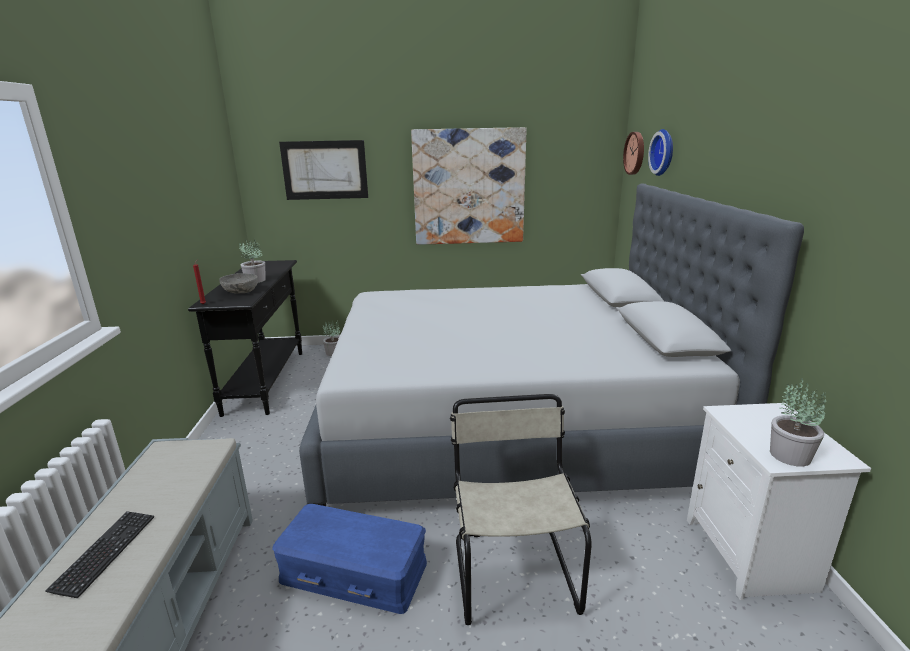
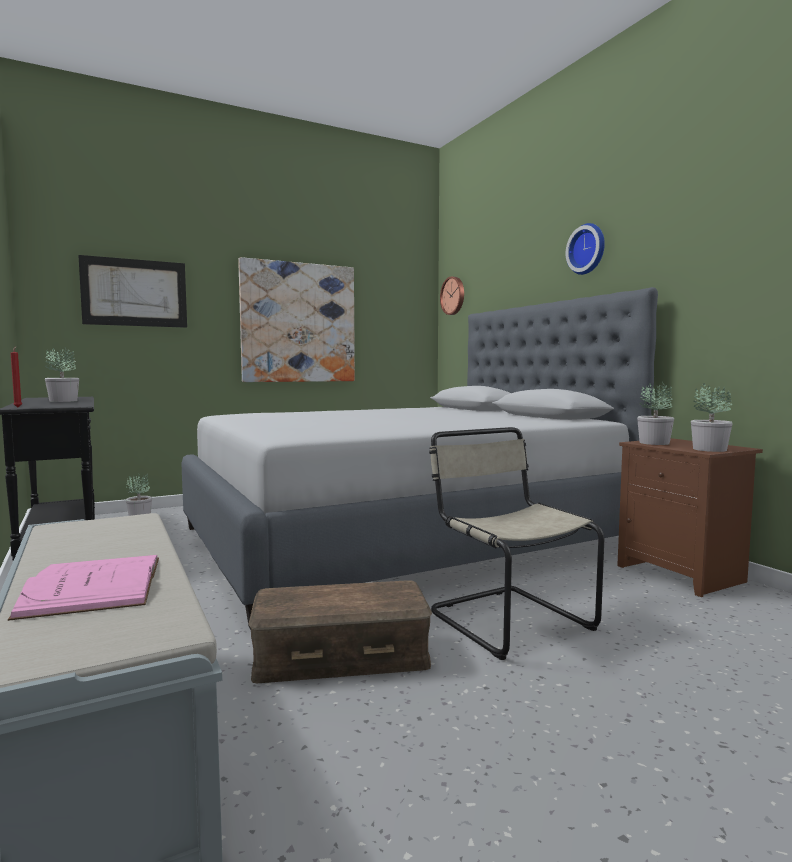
camera: 25 degrees left, 15 degrees down
keyboard [45,511,154,598] -> pink book [8,555,159,621]
grey bowl [219,273,258,294] -> none
blue storage box [272,504,427,614] -> brown storage box [248,580,432,683]
wall clock [648,129,673,176] -> wall clock moved to [566,223,605,275]
white nightstand [687,403,871,600] -> brown nightstand [617,438,763,597]
none -> potted plant [637,382,674,445]

